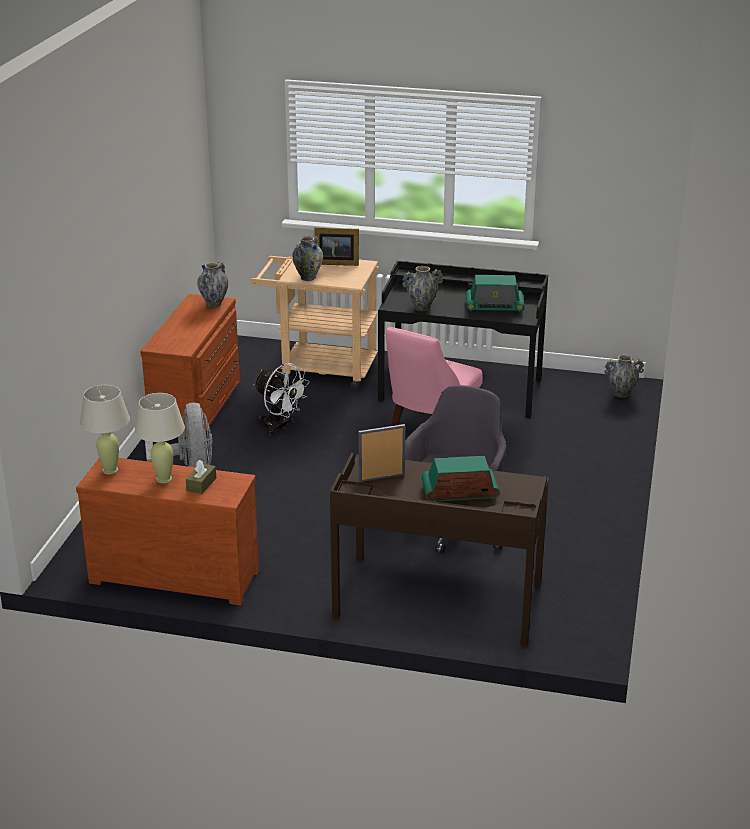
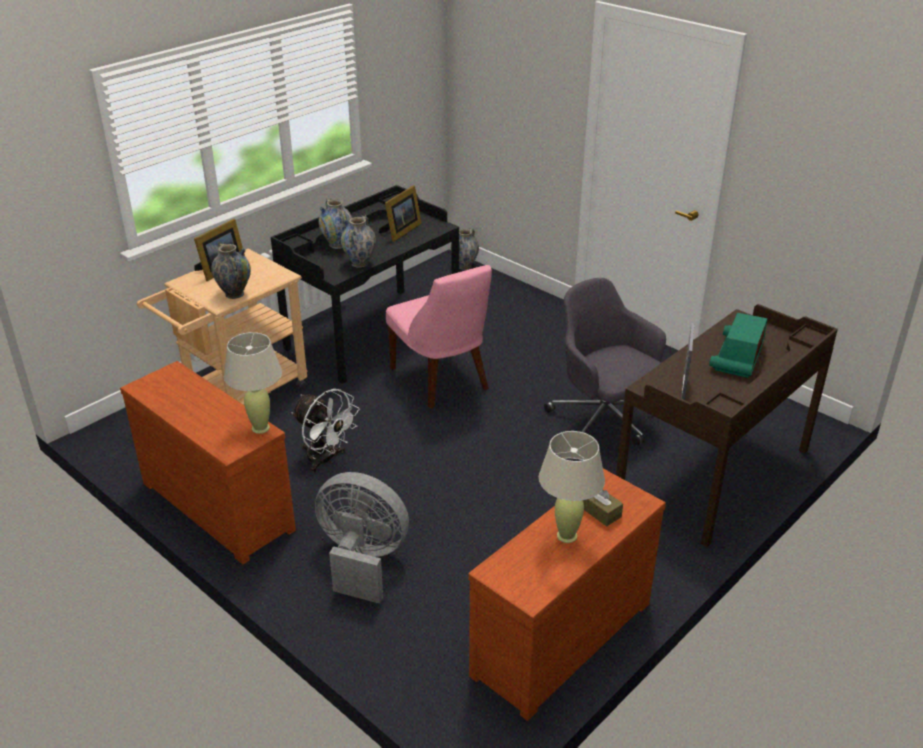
camera: 60 degrees left, 5 degrees up
beige table lamp [80,385,130,474] -> beige table lamp moved to [224,332,282,434]
vase [197,262,228,307] -> vase moved to [318,198,352,249]
white fan [253,363,309,435] -> white fan turned 60 degrees clockwise [292,389,360,473]
radio [466,275,524,312] -> picture frame [379,185,421,242]

